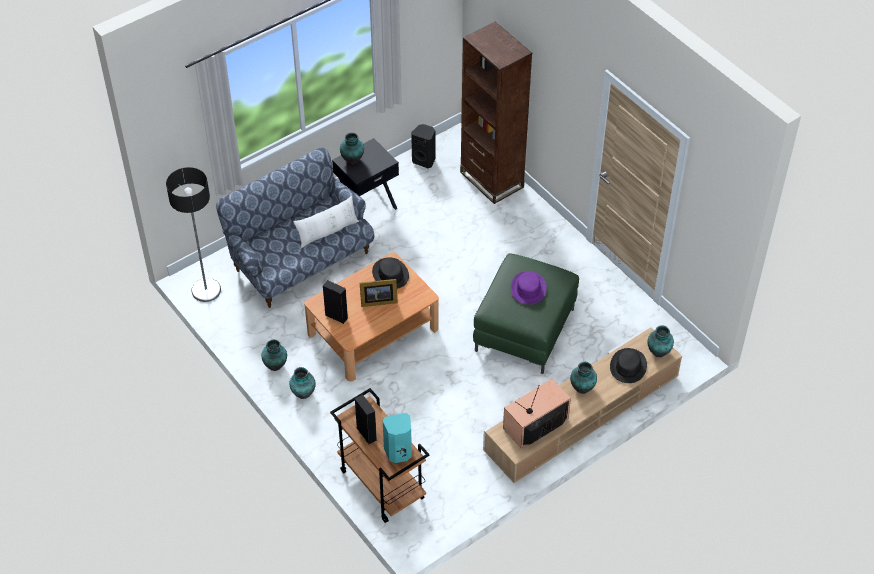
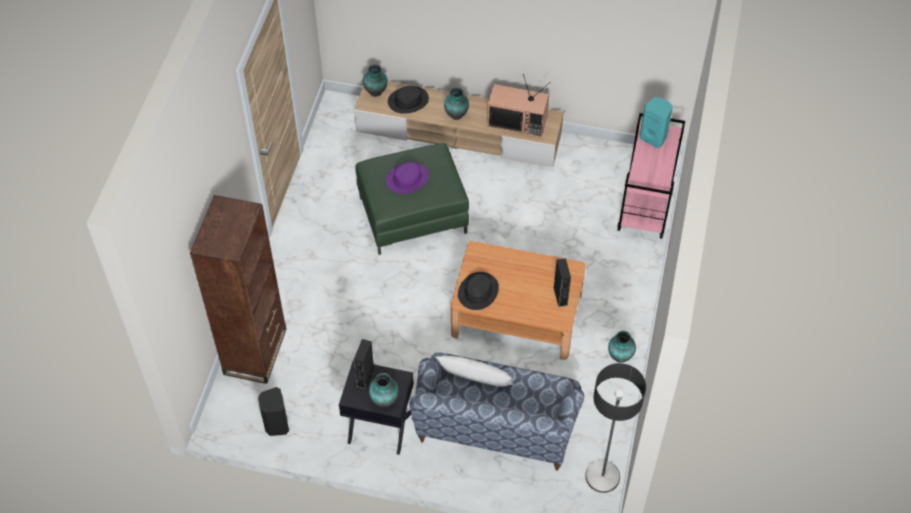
camera: 130 degrees left, 5 degrees up
vase [289,367,316,399] -> none
brown cart [330,388,429,523] -> pink cart [617,113,685,239]
black speaker [355,395,377,444] -> black speaker moved to [354,339,374,389]
picture frame [360,279,398,307] -> none

